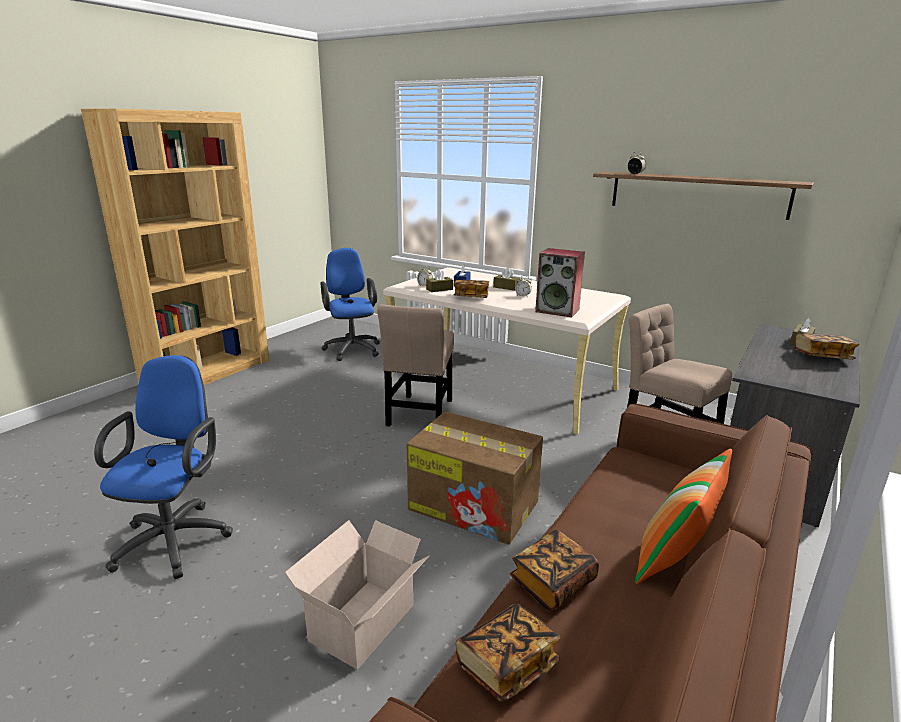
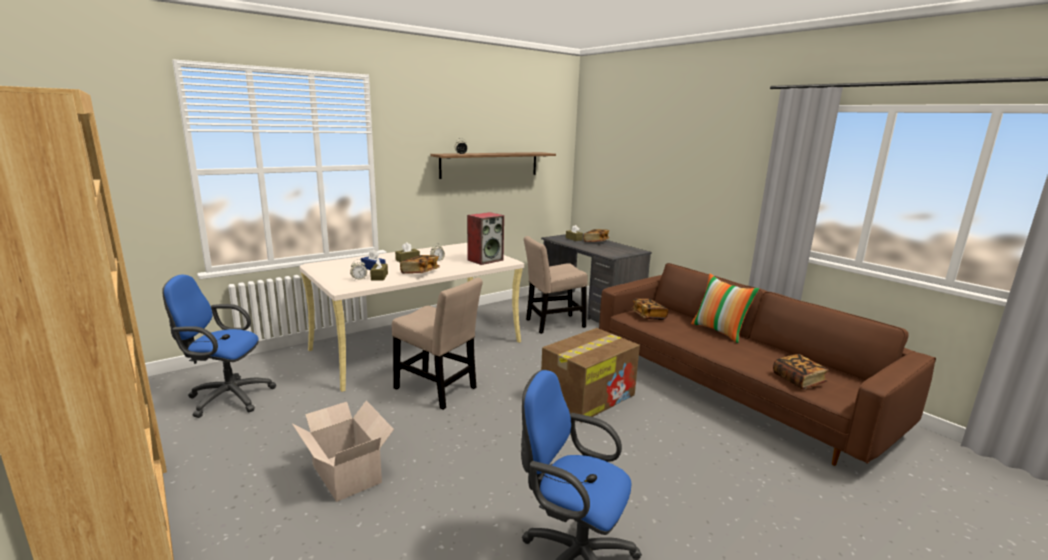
camera: 70 degrees left, 5 degrees down
cardboard box [285,520,430,670] -> cardboard box moved to [292,400,394,502]
book [510,530,599,612] -> book moved to [631,299,669,320]

